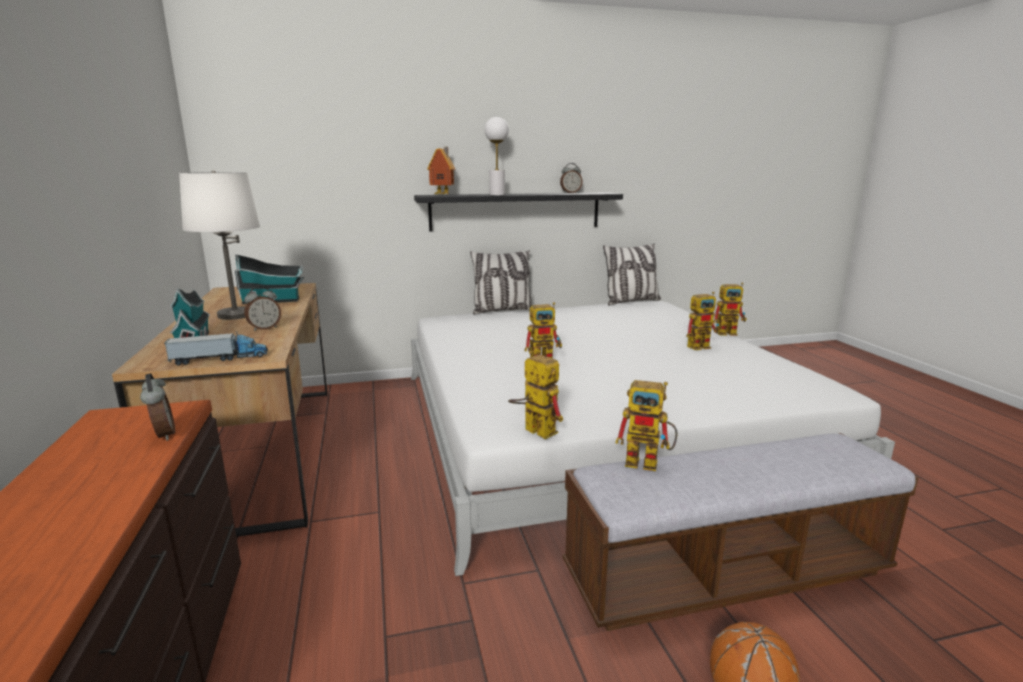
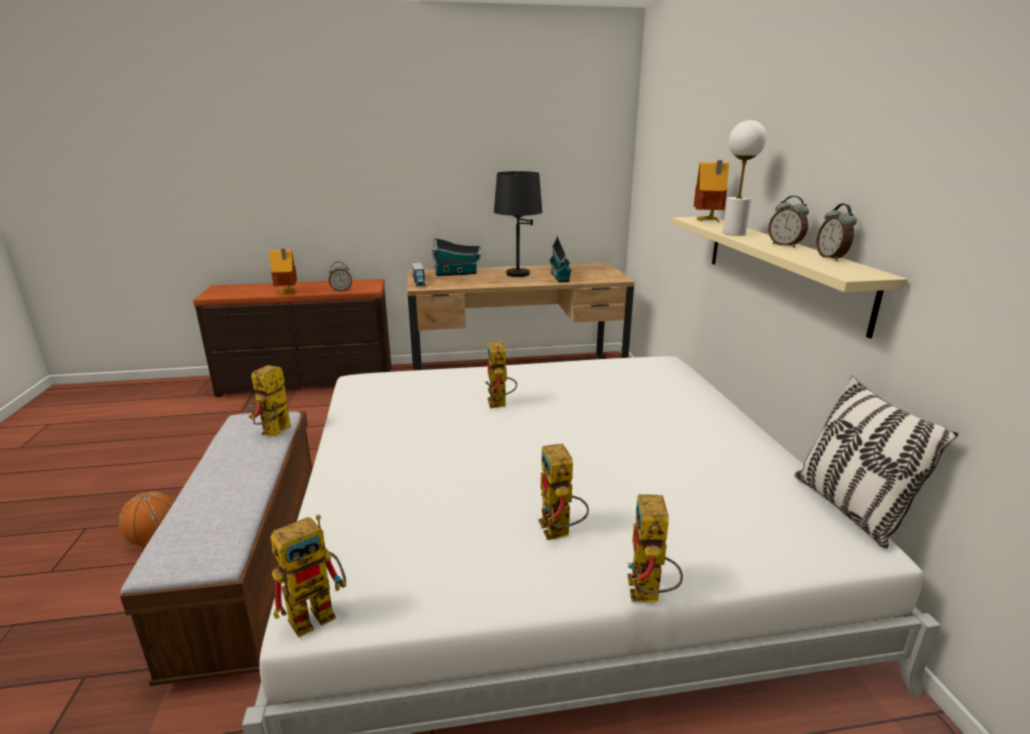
camera: 95 degrees right, 5 degrees up
white table lamp [179,170,260,320] -> black table lamp [494,171,542,277]
alarm clock [244,286,281,331] -> alarm clock moved to [768,196,809,248]
black shelf [414,192,623,232] -> beige shelf [672,217,908,338]
pillow [470,250,532,314] -> none
toy robot [508,351,563,439] -> toy robot moved to [270,515,346,638]
none -> toy house [269,249,297,294]

